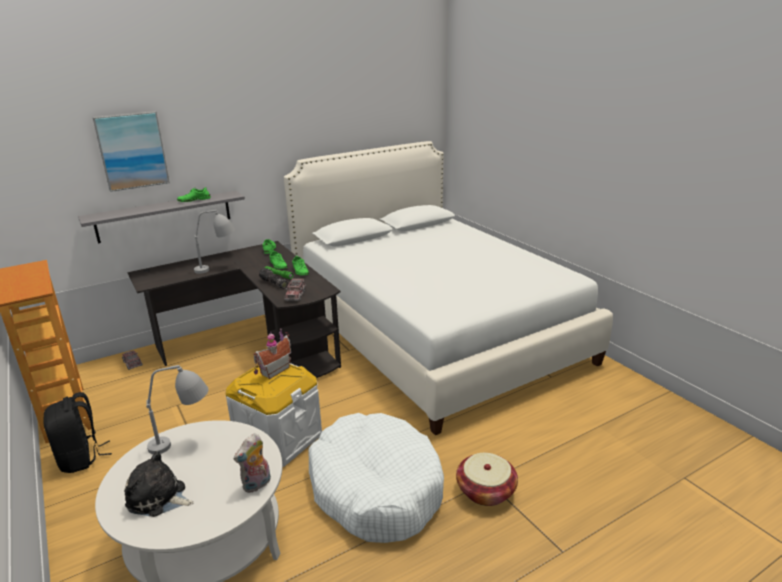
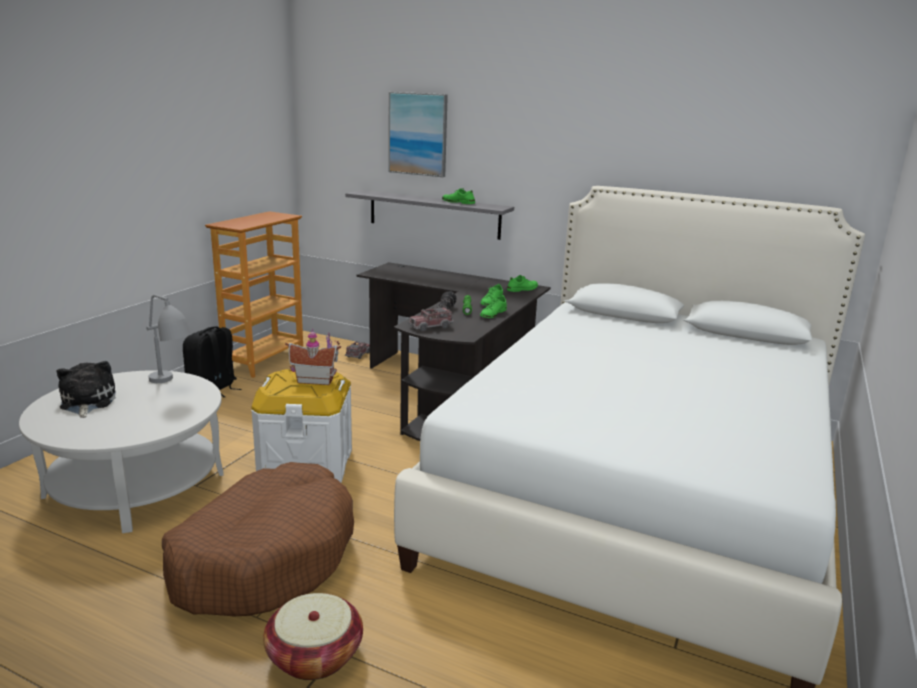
camera: 55 degrees right, 5 degrees down
grey table lamp [194,210,235,274] -> none
plush toy [234,433,271,493] -> none
white dog bed [309,413,444,543] -> brown dog bed [162,462,354,616]

